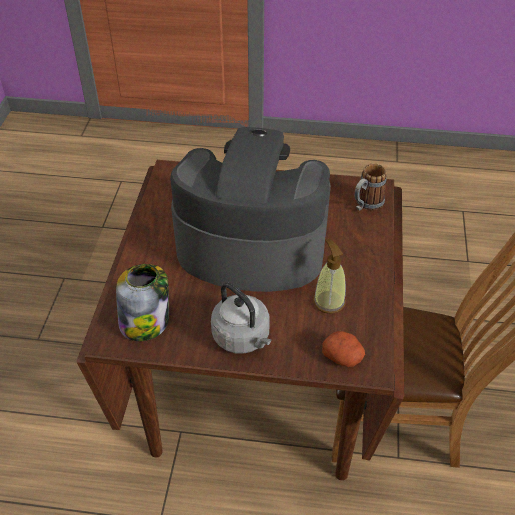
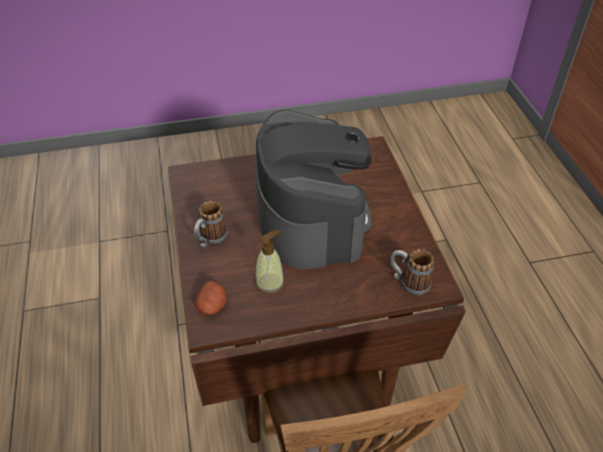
camera: 70 degrees right, 0 degrees up
jar [116,264,169,341] -> none
grey kettle [211,283,271,354] -> mug [194,201,228,248]

